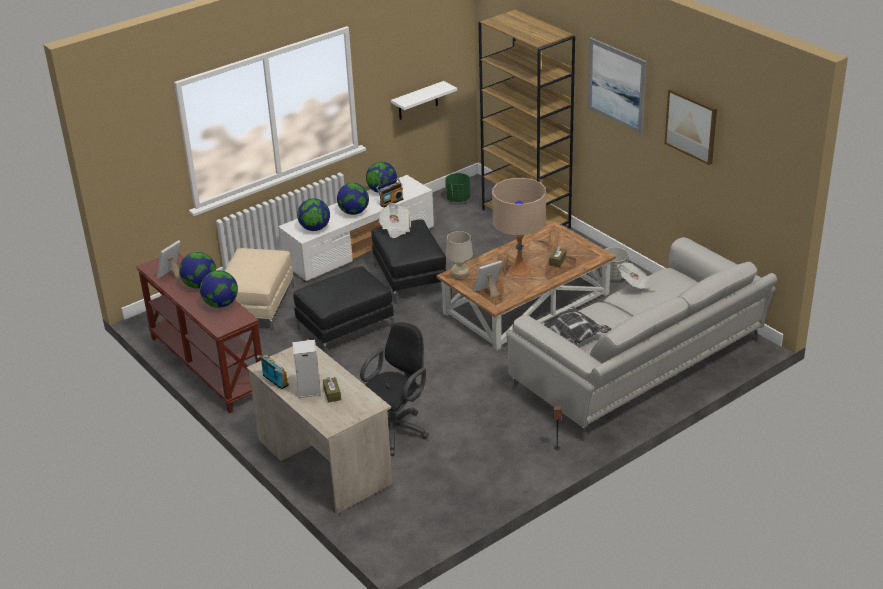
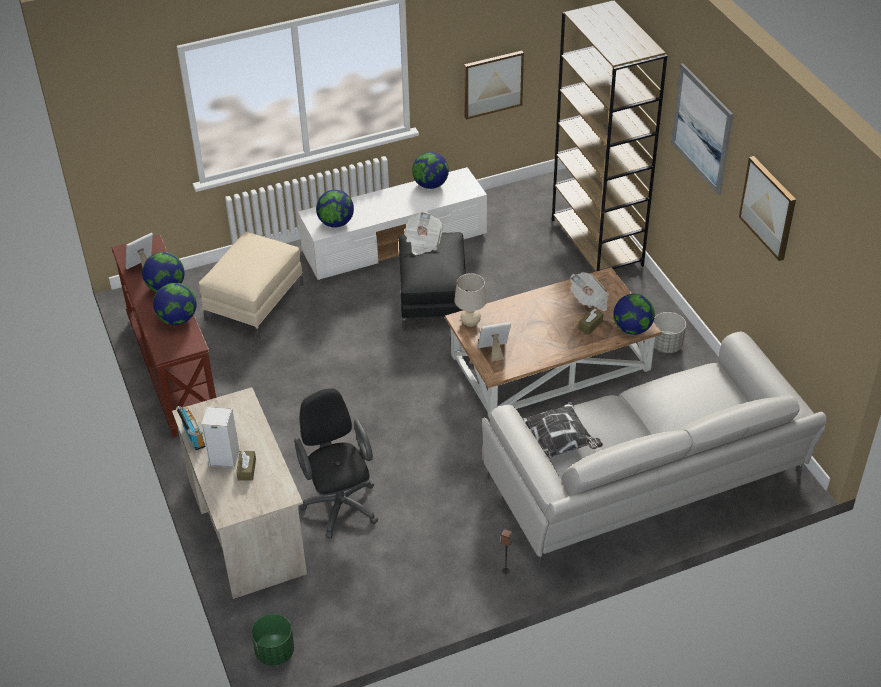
camera: 15 degrees right, 10 degrees up
black ottoman [293,266,394,354] -> none
globe [337,183,369,215] -> globe moved to [613,294,655,335]
black office chair [360,322,429,456] -> black office chair turned 75 degrees counterclockwise [294,388,378,539]
radio [376,178,404,208] -> none
white shelf [391,81,457,120] -> picture [464,51,524,120]
green planter [445,173,471,202] -> green planter moved to [251,614,294,666]
beige table lamp [492,178,546,277] -> none
newspaper [617,262,654,291] -> newspaper moved to [570,272,609,311]

